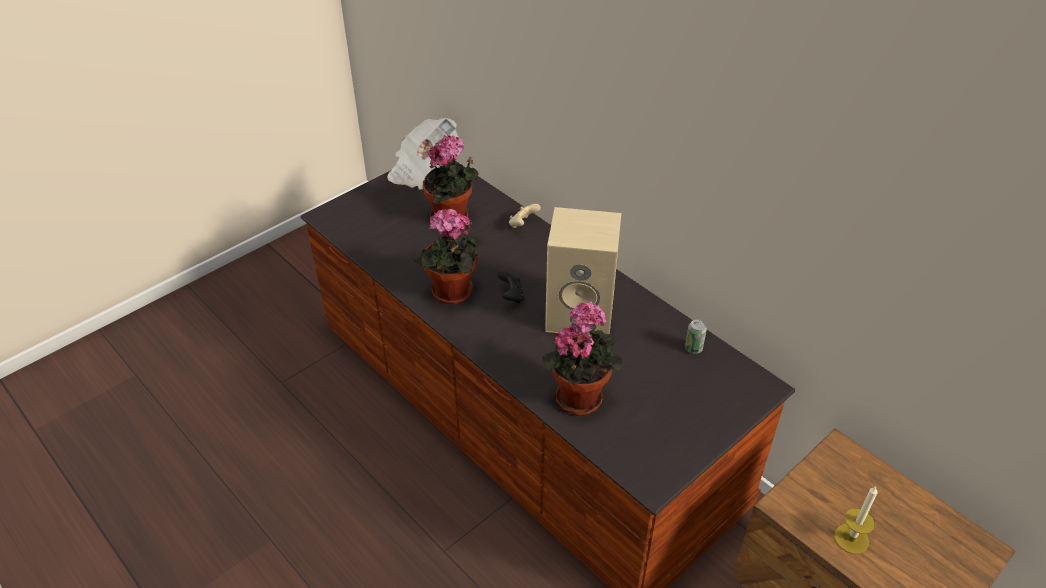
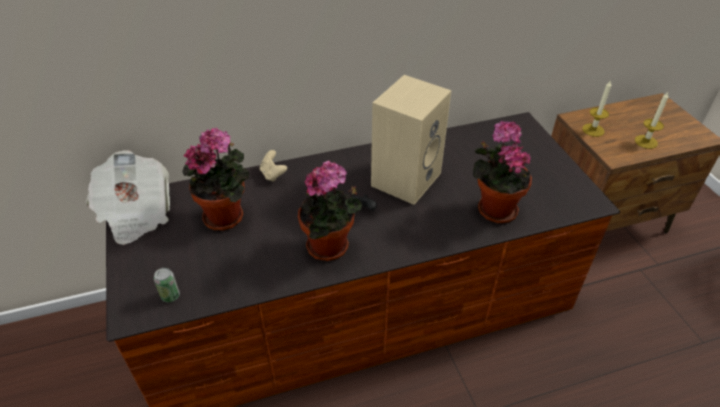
camera: 65 degrees left, 0 degrees up
can [685,319,707,354] -> can moved to [154,268,180,302]
none -> candle [582,80,611,137]

